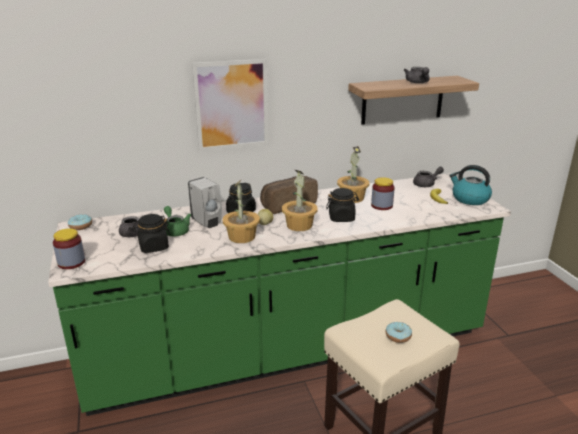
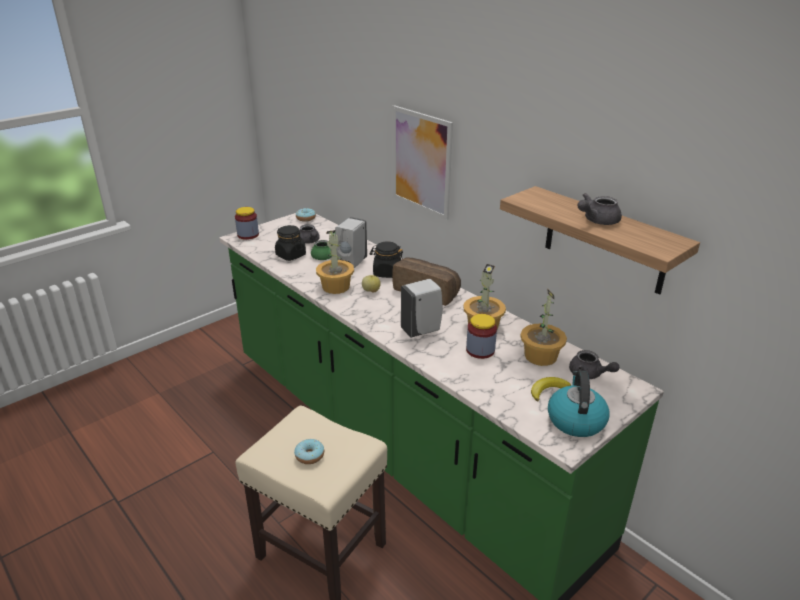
camera: 65 degrees right, 5 degrees up
potted plant [282,170,318,231] -> potted plant moved to [520,289,567,366]
black jar [326,188,359,222] -> white soap dispenser [401,279,443,338]

